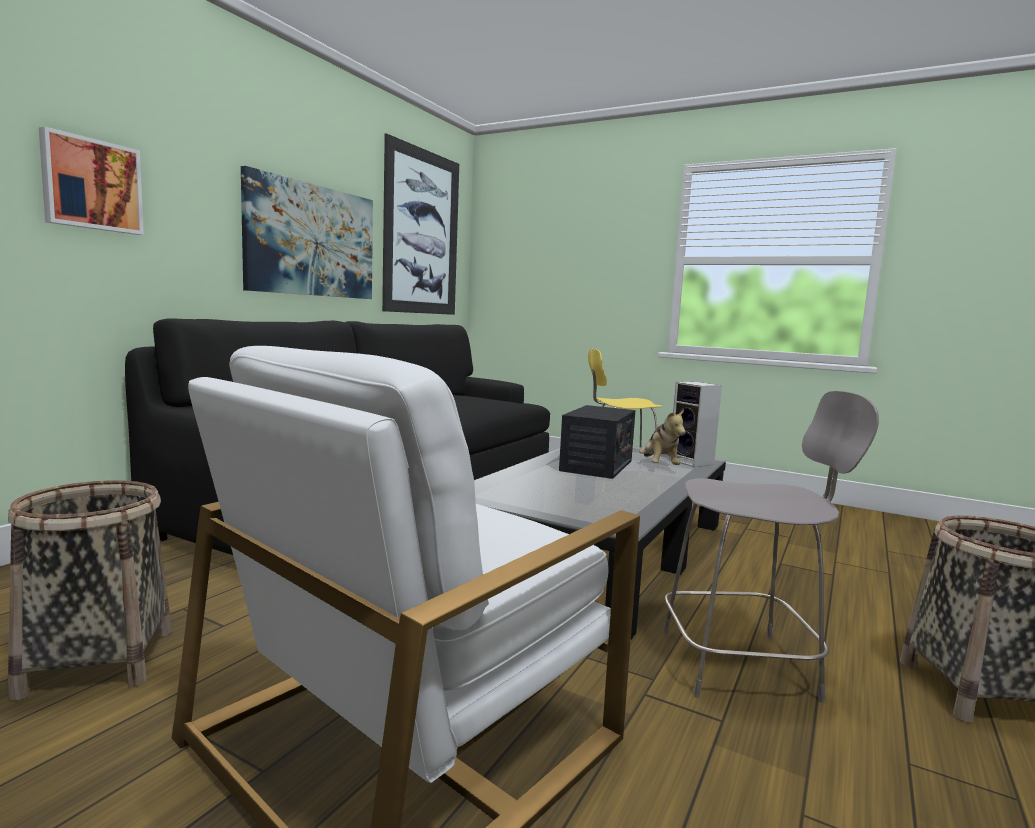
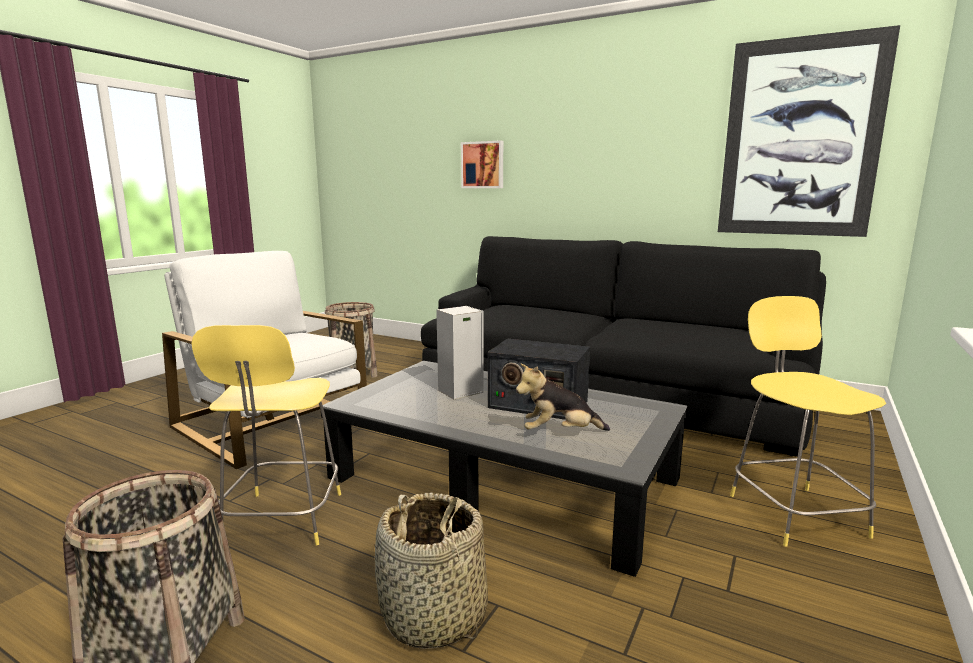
camera: 90 degrees right, 5 degrees up
picture [241,166,373,299] -> none
grey stool [663,391,879,702] -> yellow stool [192,325,341,546]
speaker [669,382,722,467] -> speaker moved to [436,306,484,400]
none -> basket [375,492,488,649]

